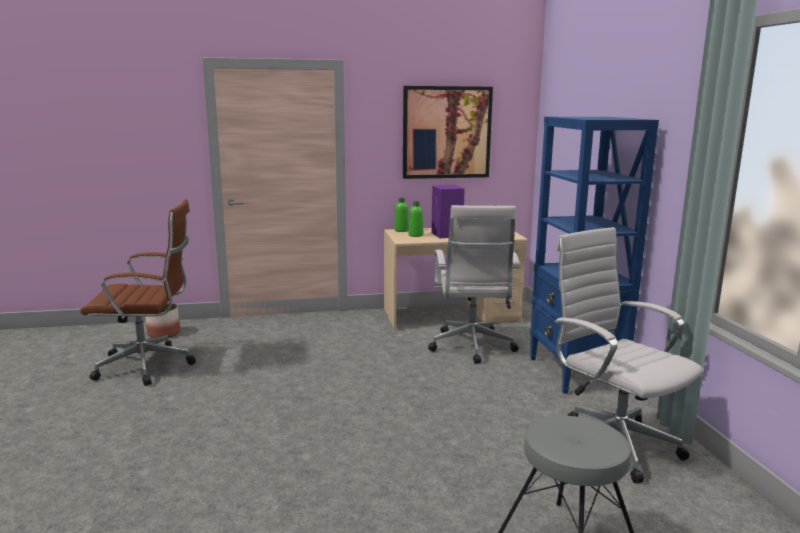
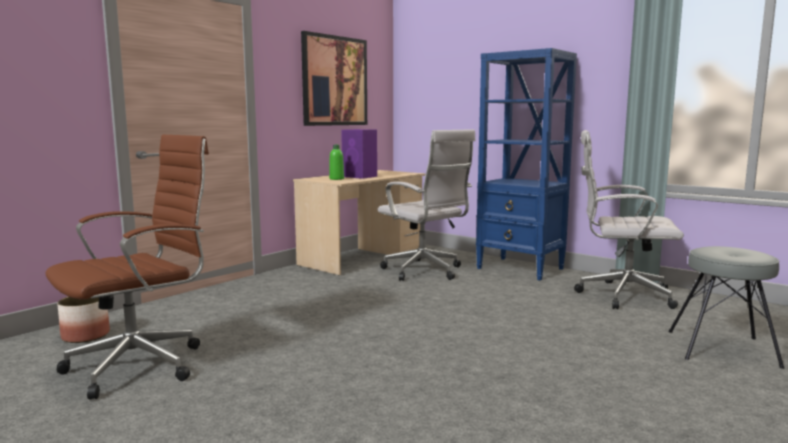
camera: 40 degrees left, 5 degrees down
green bottle [394,198,409,232] -> none

